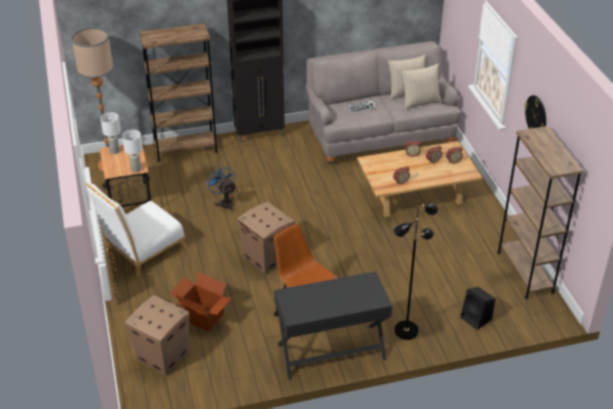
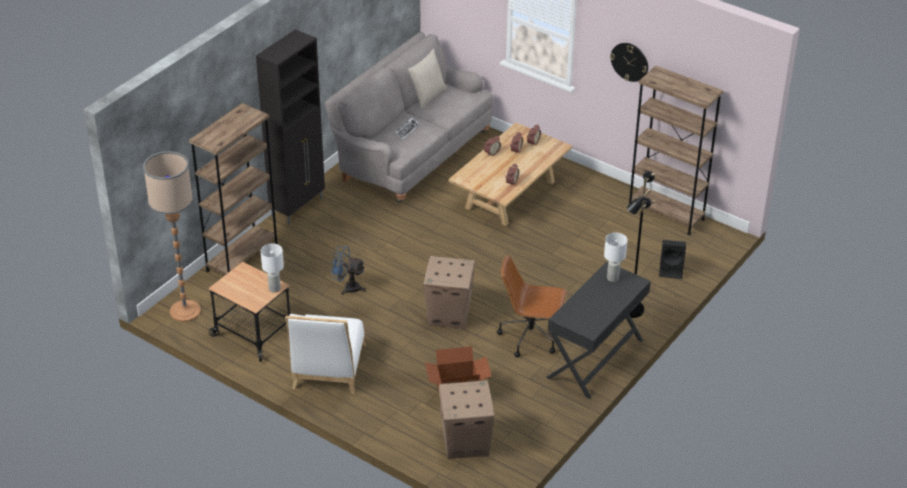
camera: 40 degrees left, 0 degrees up
white table lamp [100,112,121,154] -> white table lamp moved to [604,232,628,282]
beige pillow [402,64,442,110] -> none

